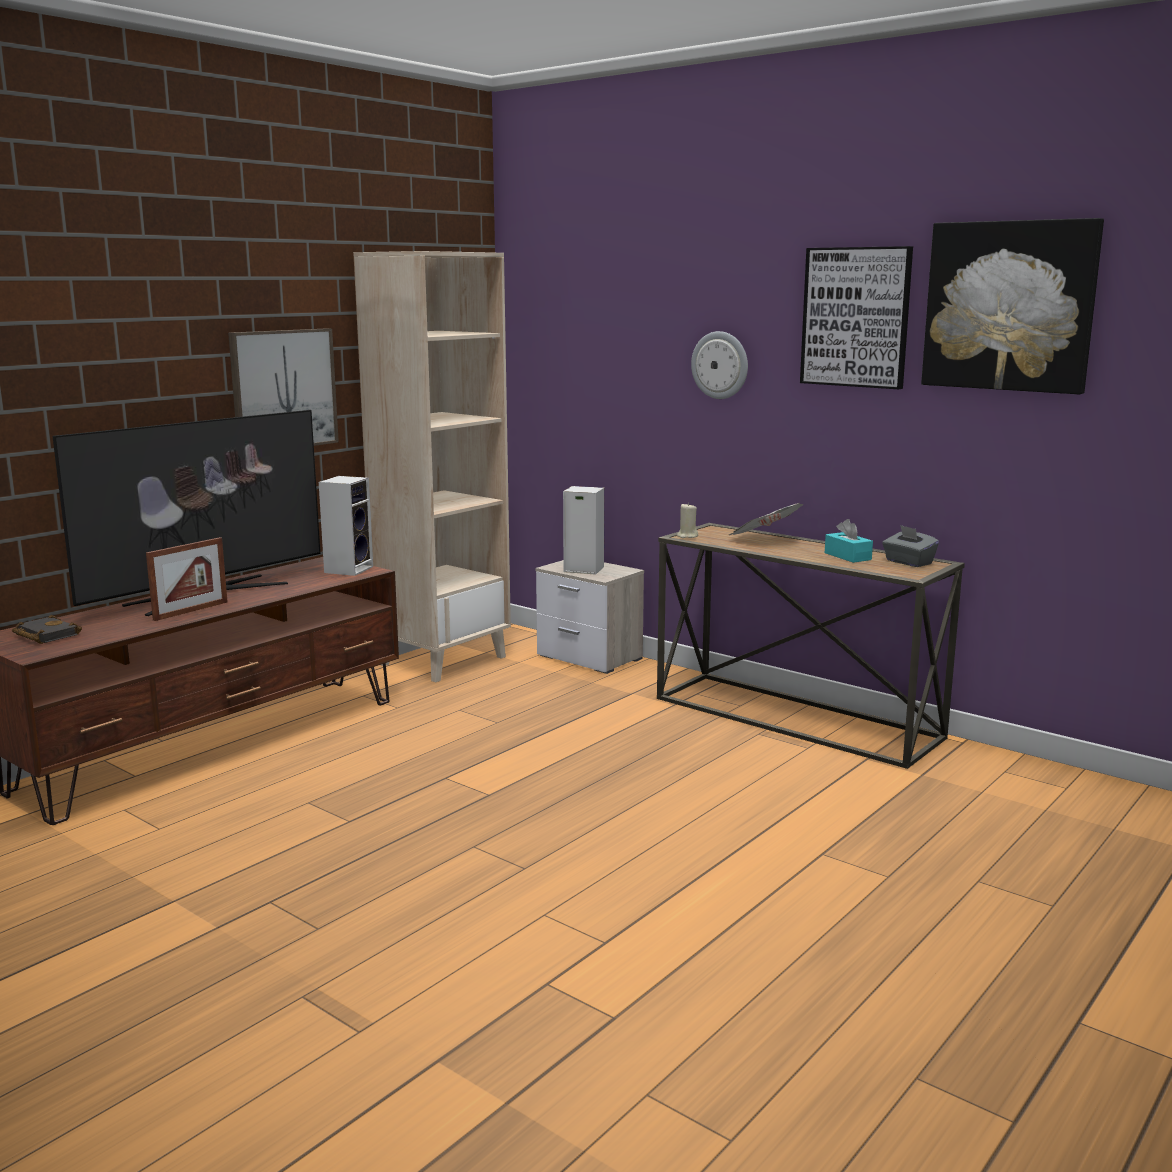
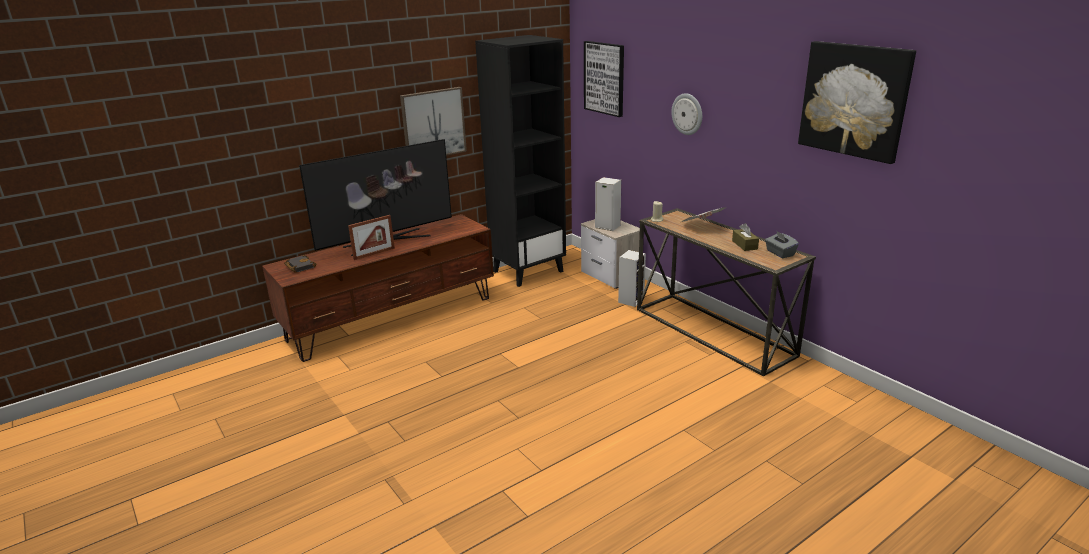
camera: 15 degrees right, 10 degrees up
speaker [319,476,373,576] -> speaker moved to [618,250,646,307]
beige bookcase [353,251,511,682] -> black bookcase [475,35,566,287]
picture [800,246,913,389] -> picture moved to [584,41,624,117]
turquoise tissue box [825,519,873,563] -> brown tissue box [732,223,759,251]

